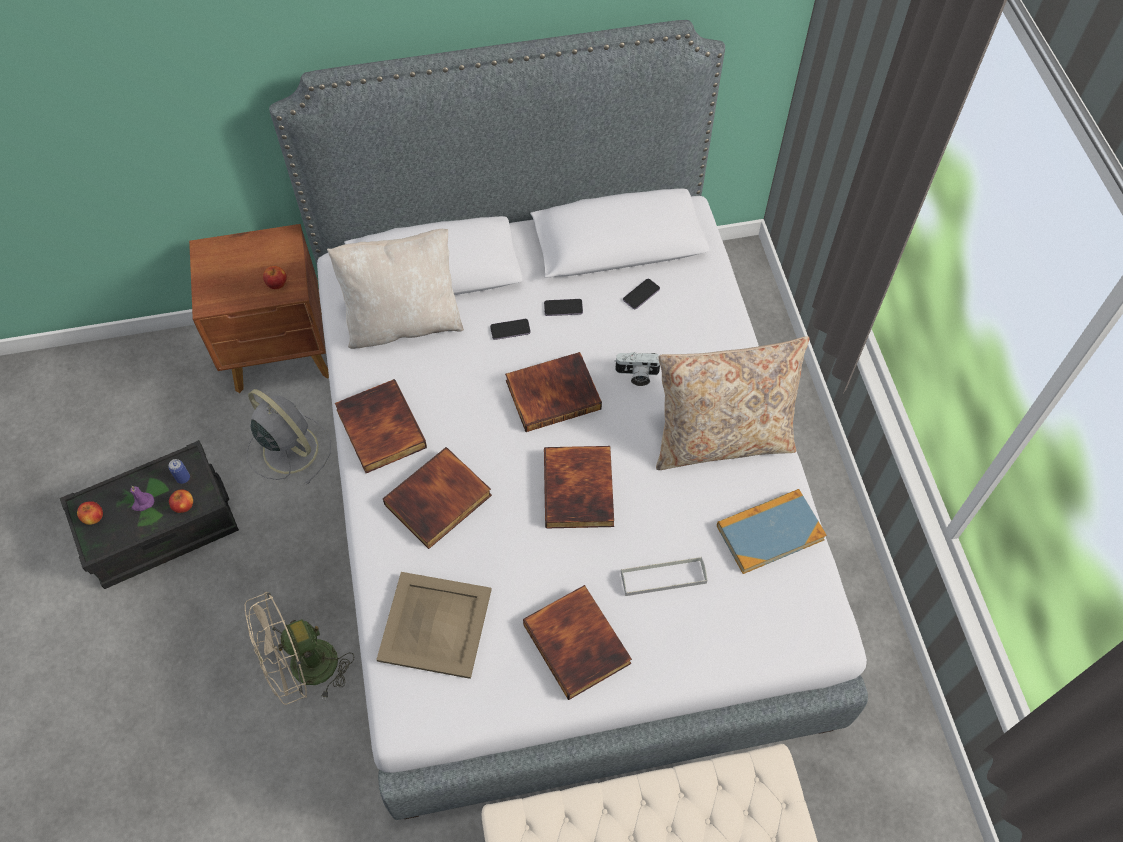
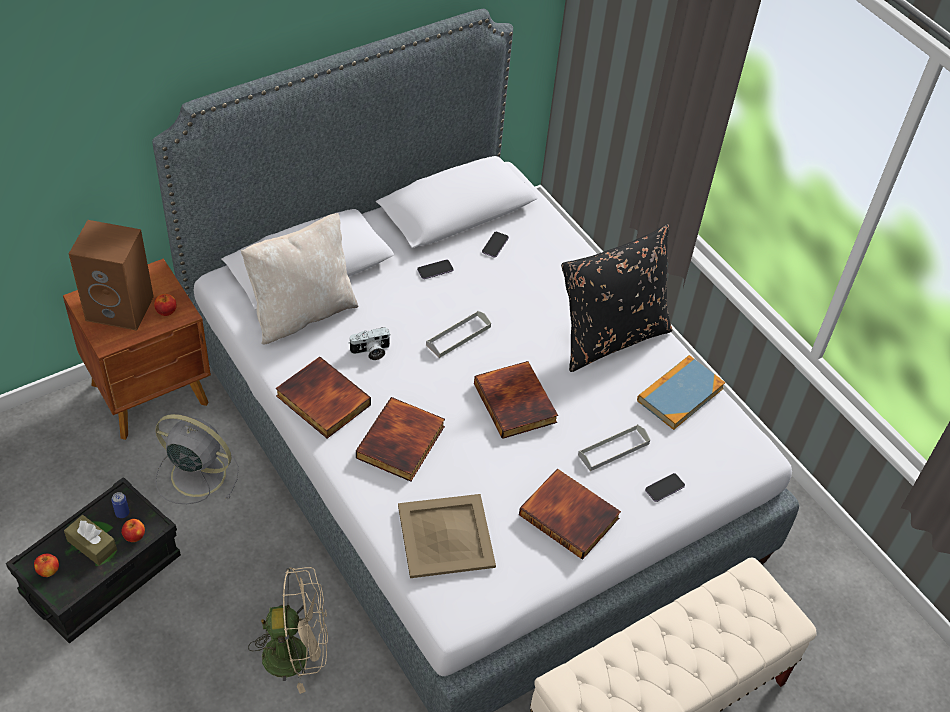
camera: 25 degrees left, 10 degrees down
purple candle [130,486,154,511] -> brown tissue box [64,515,117,566]
beige fan [245,592,354,705] -> beige fan turned 135 degrees counterclockwise [248,567,328,694]
phone [490,319,531,340] -> phone moved to [645,473,685,502]
book [505,352,602,432] -> grey tray [426,311,491,358]
camera [614,352,660,386] -> camera moved to [349,327,391,360]
beige pillow [656,337,810,470] -> black pillow [561,224,673,372]
none -> brown speaker [69,220,154,331]

